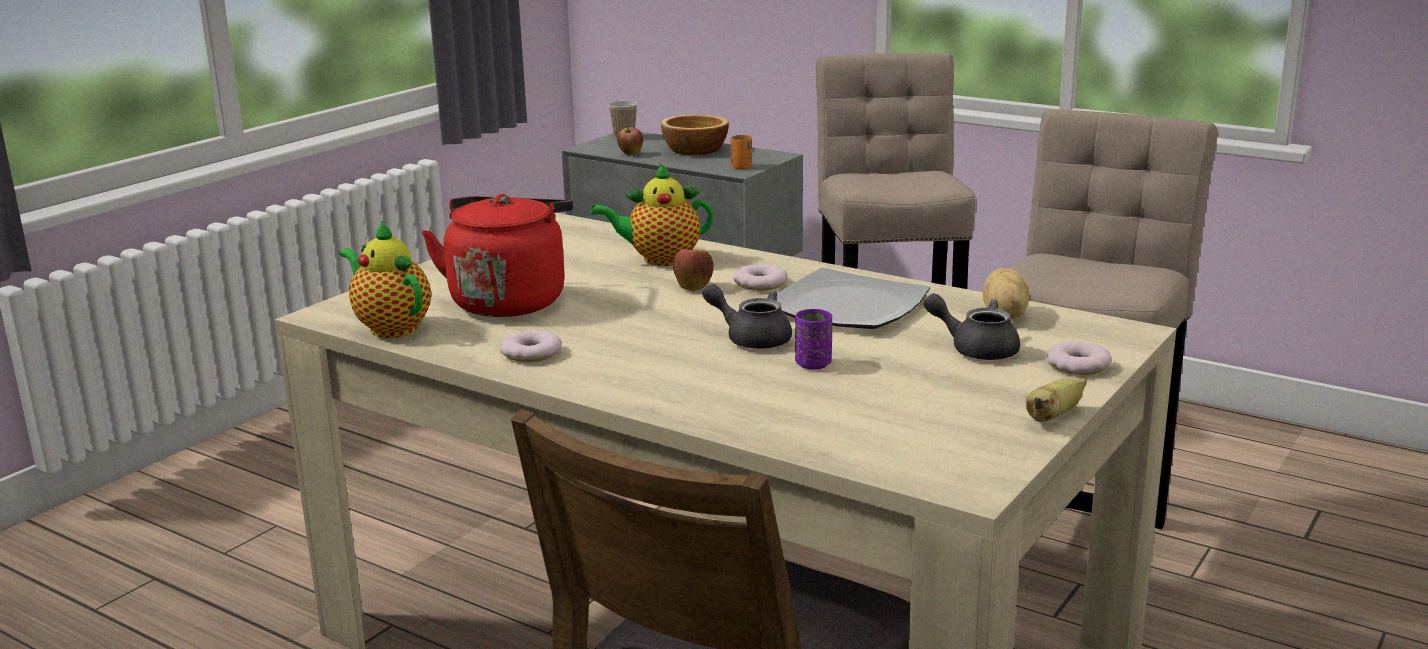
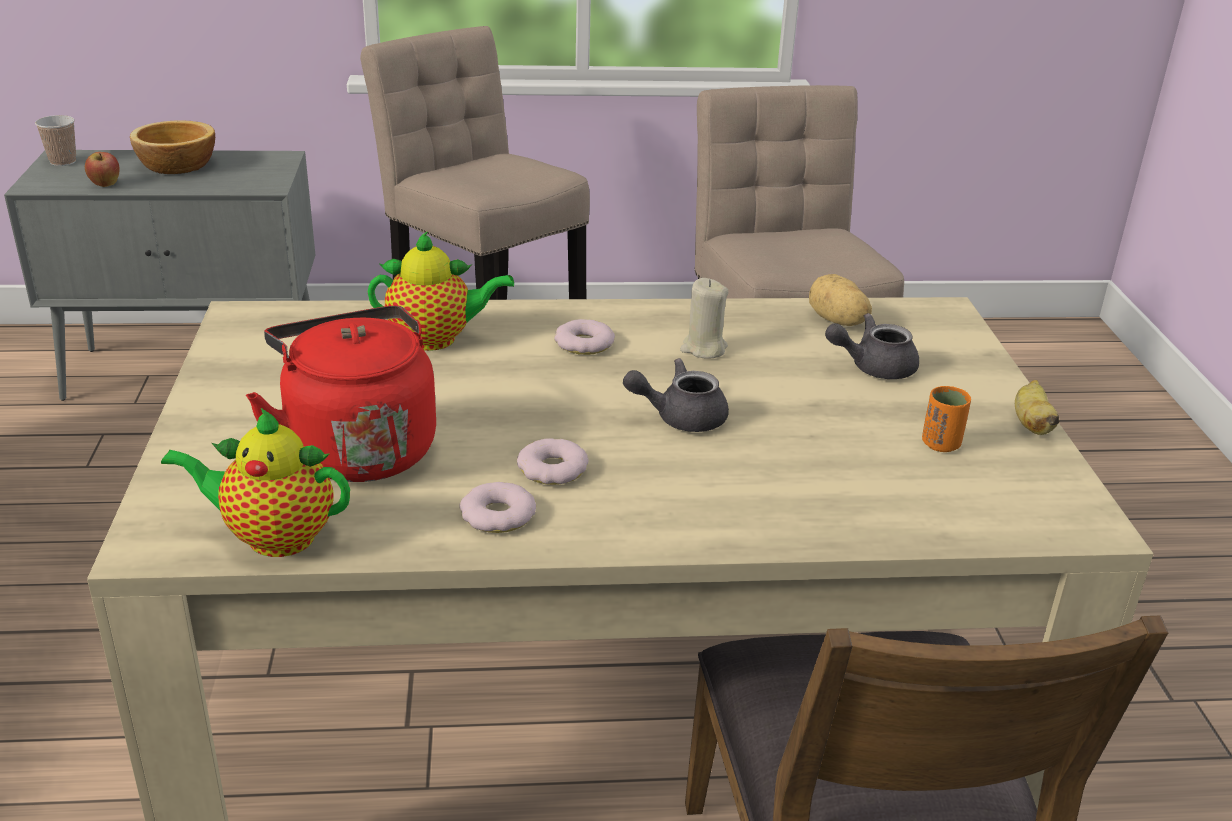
camera: 40 degrees left, 10 degrees up
teapot [590,163,713,266] -> teapot turned 135 degrees counterclockwise [368,231,514,351]
apple [673,241,714,291] -> none
orange cup [730,135,752,170] -> orange cup moved to [922,386,971,452]
plate [777,268,930,329] -> beige candle [680,278,729,359]
purple cup [795,309,832,370] -> none
donut [1047,341,1112,375] -> donut moved to [517,438,588,485]

